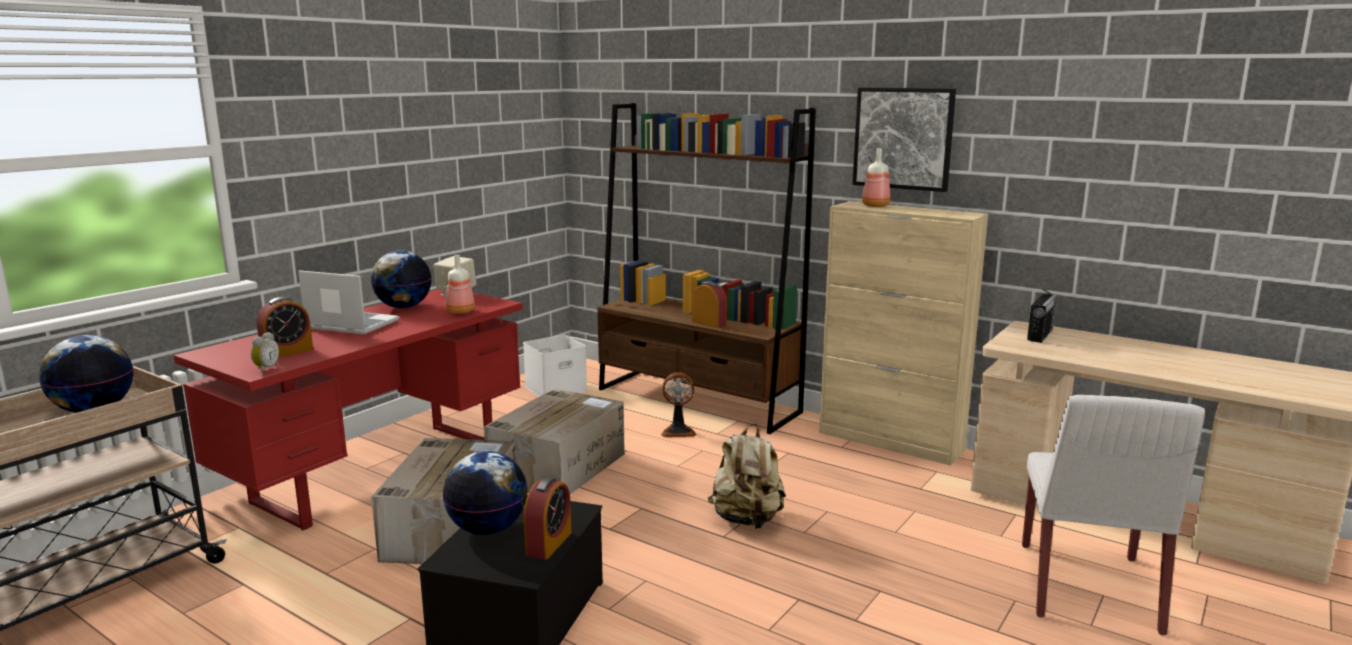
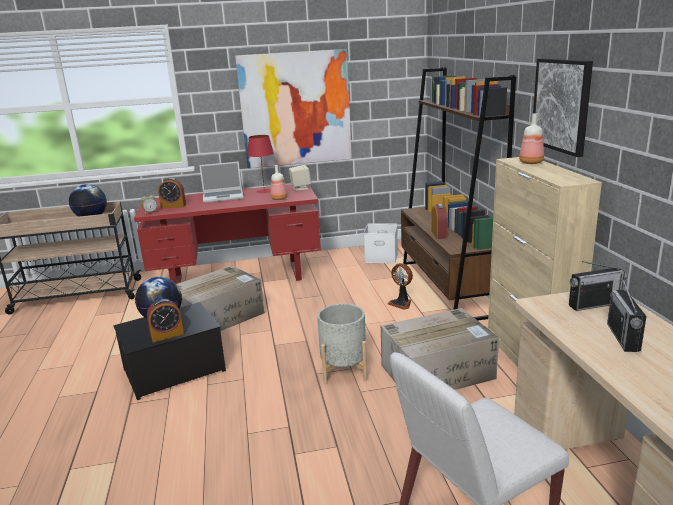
camera: 45 degrees right, 5 degrees up
laptop [298,270,399,335] -> laptop turned 105 degrees clockwise [199,161,244,203]
globe [371,250,432,308] -> red table lamp [247,135,274,193]
cardboard box [484,388,625,494] -> cardboard box moved to [381,308,499,390]
beige backpack [708,424,786,529] -> grey planter [317,304,367,384]
none -> picture [235,49,352,168]
none -> radio [607,277,647,352]

